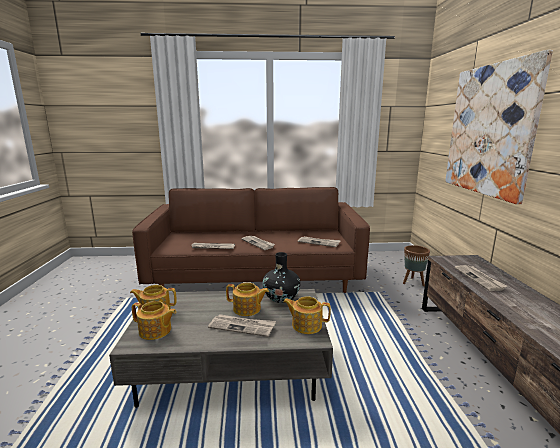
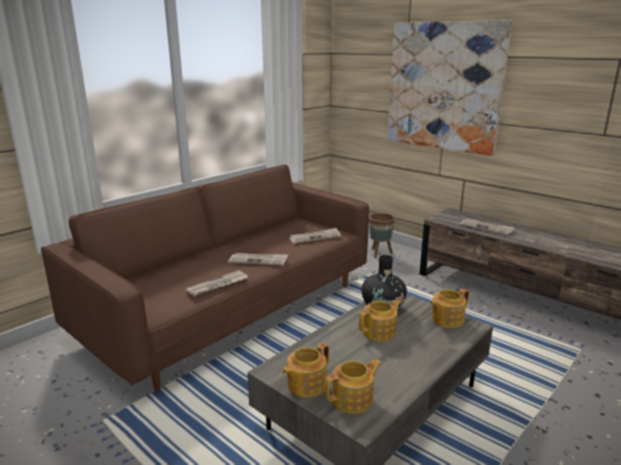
camera: 45 degrees left, 5 degrees up
newspaper [208,314,276,337] -> none

